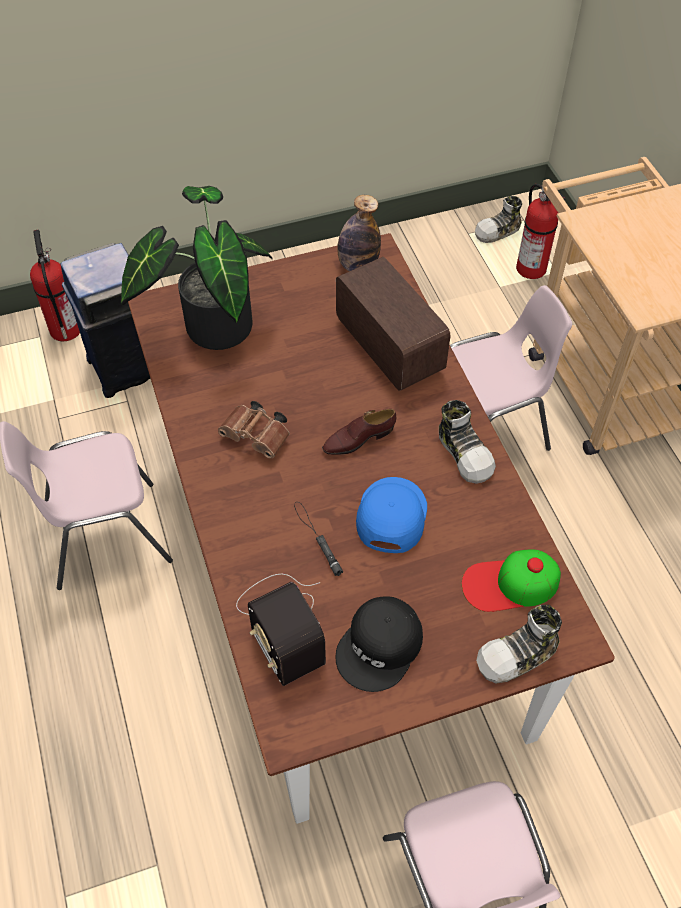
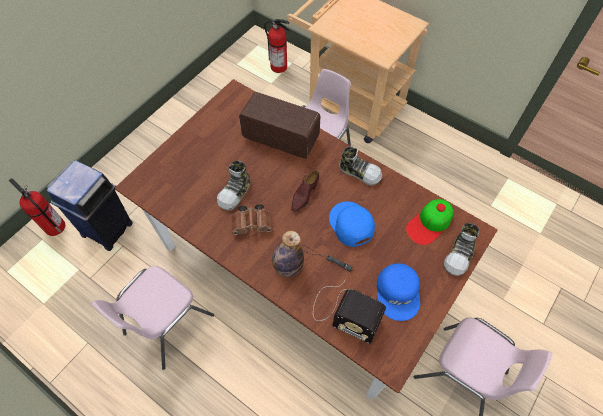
camera: 35 degrees left, 5 degrees up
potted plant [120,186,273,350] -> none
black cap [335,596,423,692] -> blue cap [377,263,420,321]
bottle [337,195,381,271] -> bottle moved to [272,231,304,277]
shoe [475,196,522,243] -> shoe moved to [217,160,251,211]

